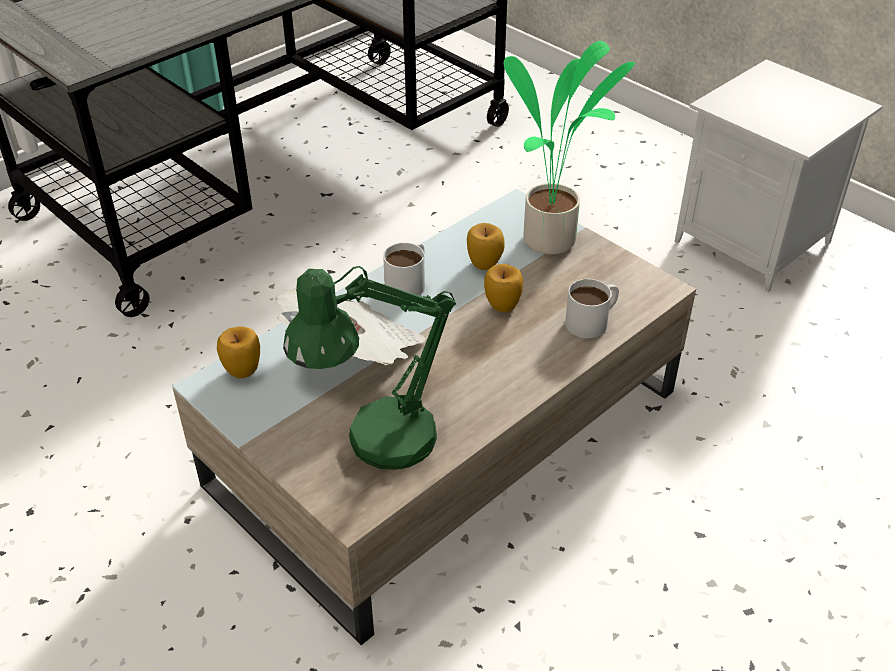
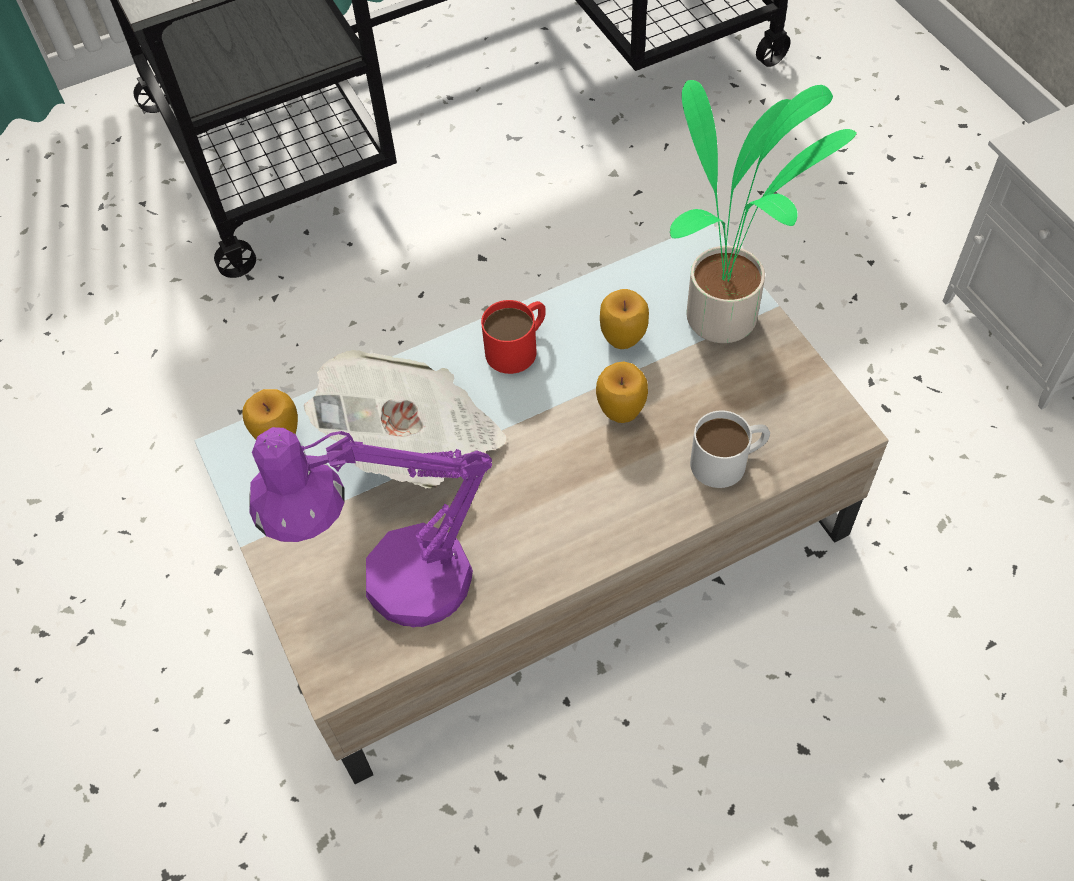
camera: 20 degrees right, 15 degrees up
green table lamp [283,266,456,470] -> purple table lamp [249,427,492,628]
white mug [383,242,425,298] -> red mug [481,300,546,374]

